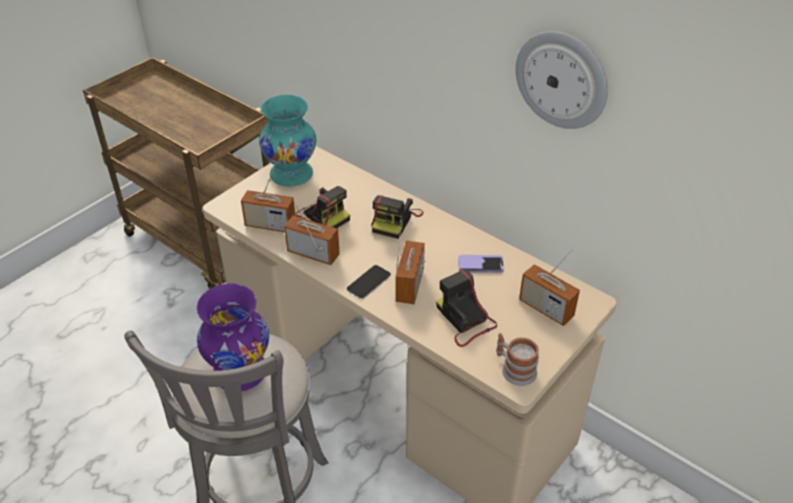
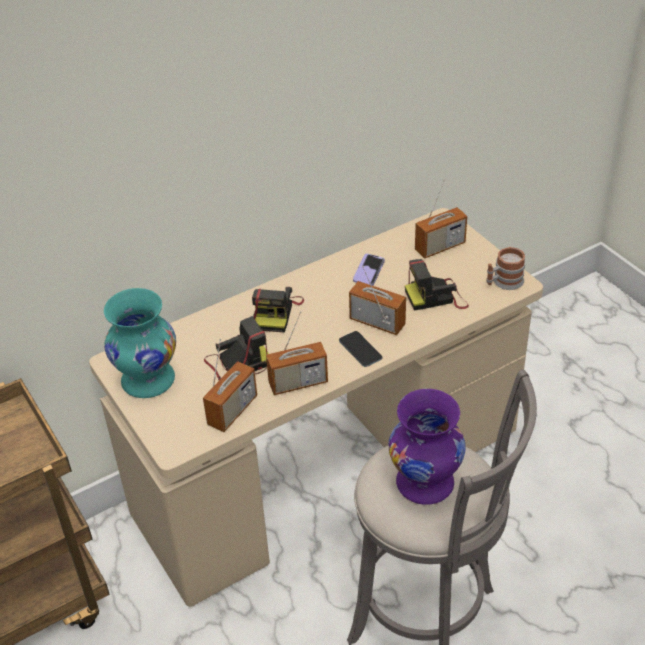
camera: 70 degrees left, 0 degrees up
radio [284,200,340,265] -> radio turned 150 degrees counterclockwise [266,311,328,395]
camera [371,195,423,239] -> camera turned 60 degrees clockwise [252,287,304,333]
wall clock [516,31,608,129] -> none

